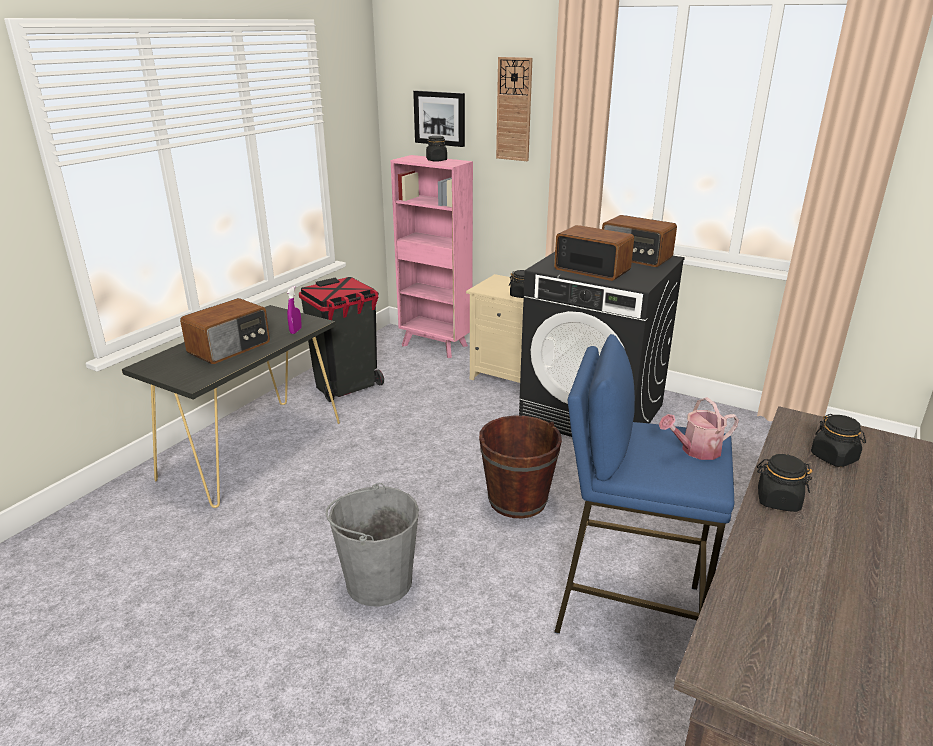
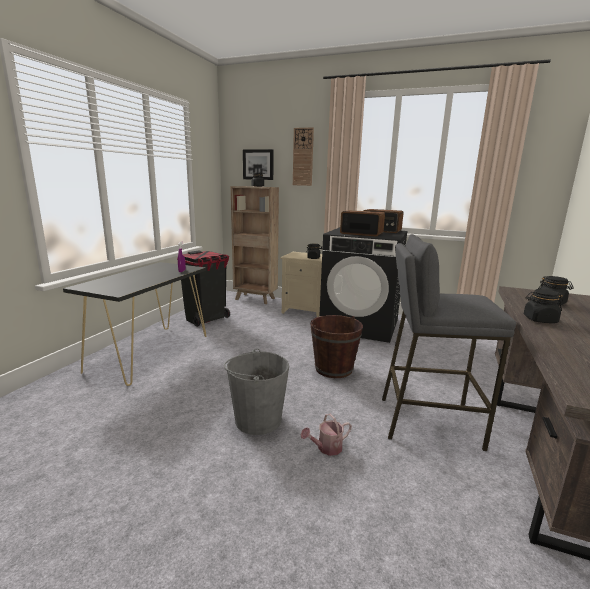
camera: 10 degrees left, 10 degrees down
radio [180,298,270,364] -> none
pink bookcase [391,155,473,358] -> brown bookcase [231,186,279,304]
blue stool [554,334,734,634] -> grey stool [382,234,516,451]
watering can [659,397,739,460] -> watering can moved to [300,413,352,456]

